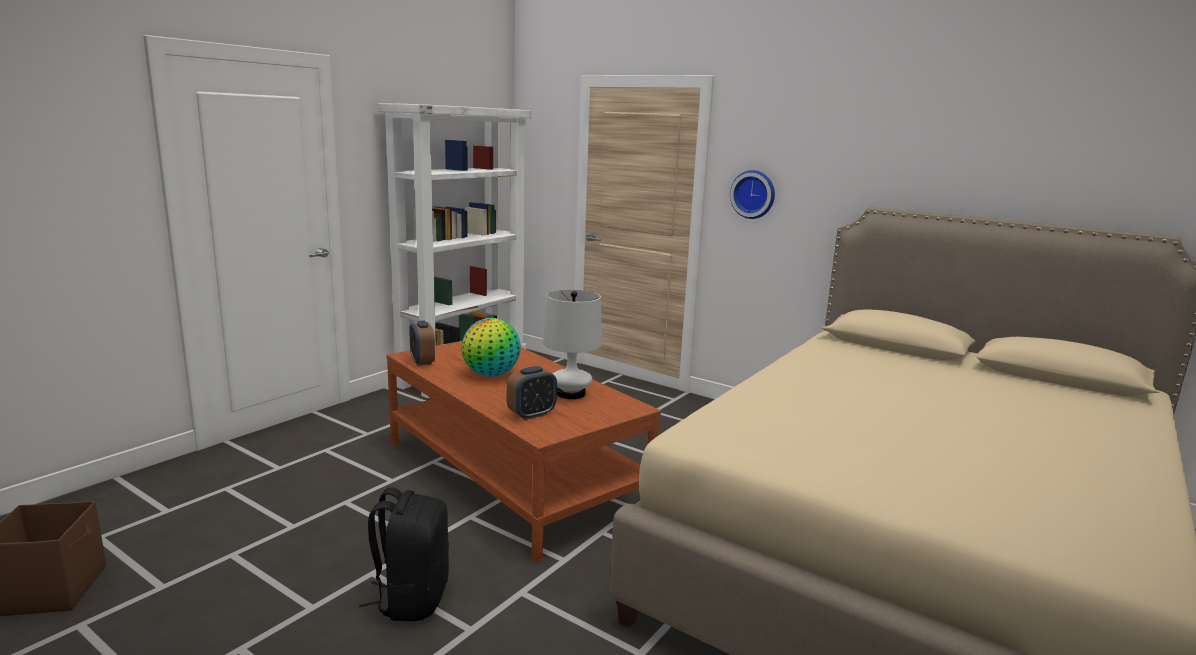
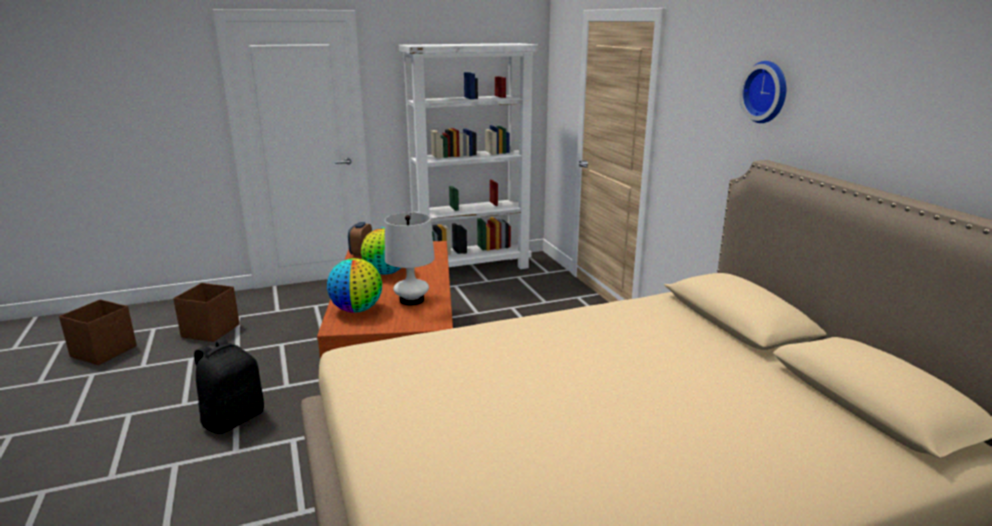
camera: 35 degrees right, 5 degrees up
alarm clock [507,366,557,420] -> globe [327,258,382,313]
wall clock [730,170,775,219] -> wall clock moved to [739,61,786,123]
none -> brown storage box [173,283,240,342]

